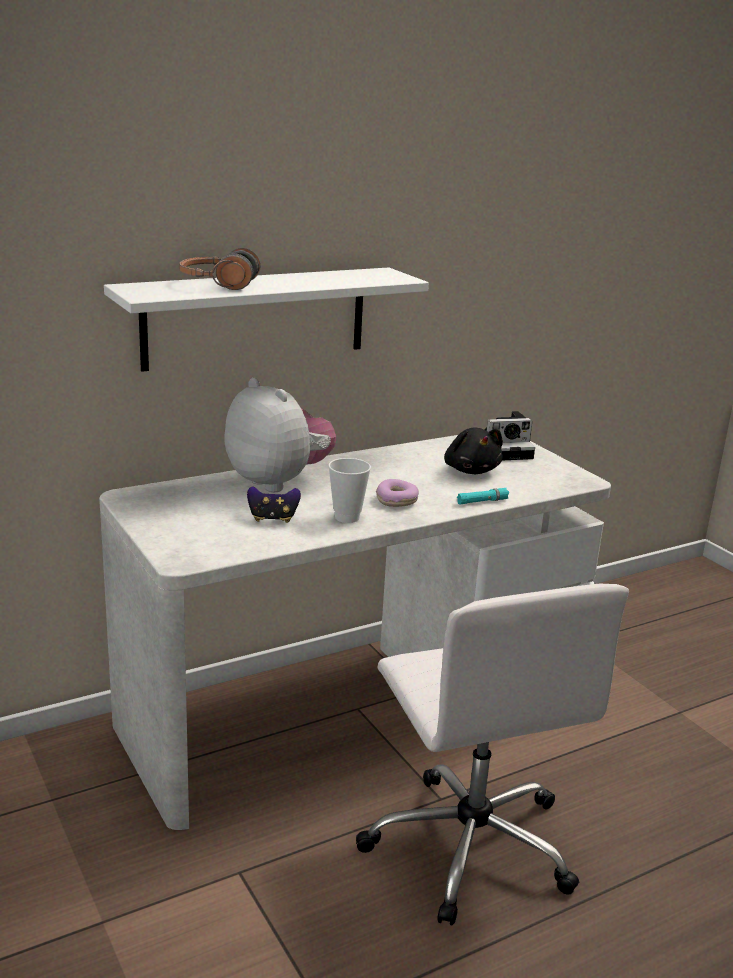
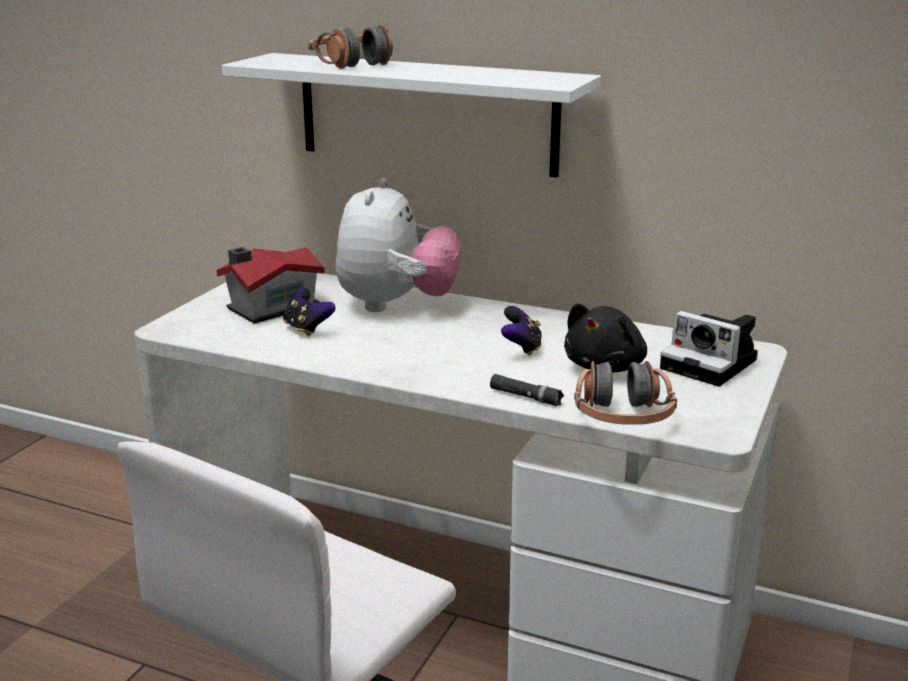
camera: 55 degrees right, 0 degrees up
cup [328,458,371,523] -> none
donut [376,479,419,507] -> none
turquoise flashlight [457,488,509,504] -> black flashlight [490,374,564,406]
none -> toy house [217,247,325,324]
none -> game controller [501,306,542,356]
none -> headphones [574,361,677,425]

